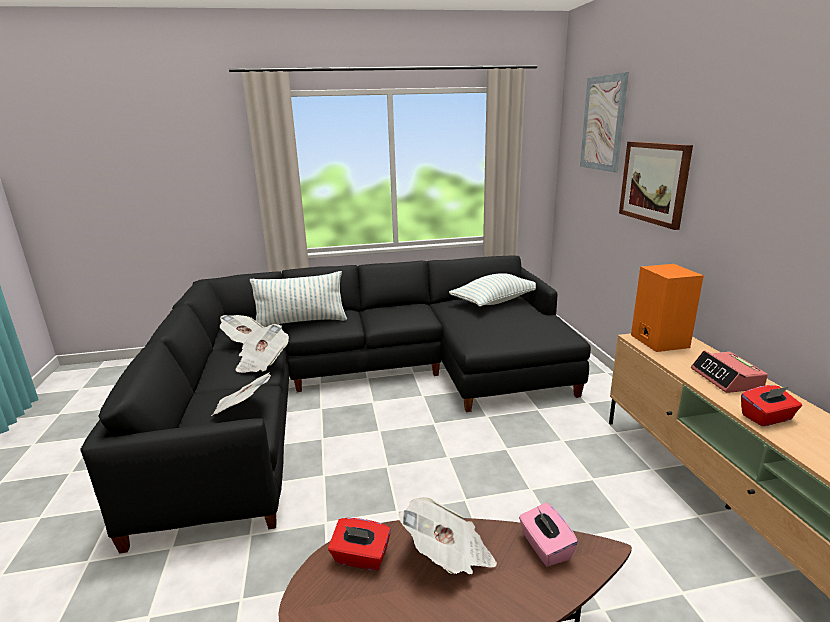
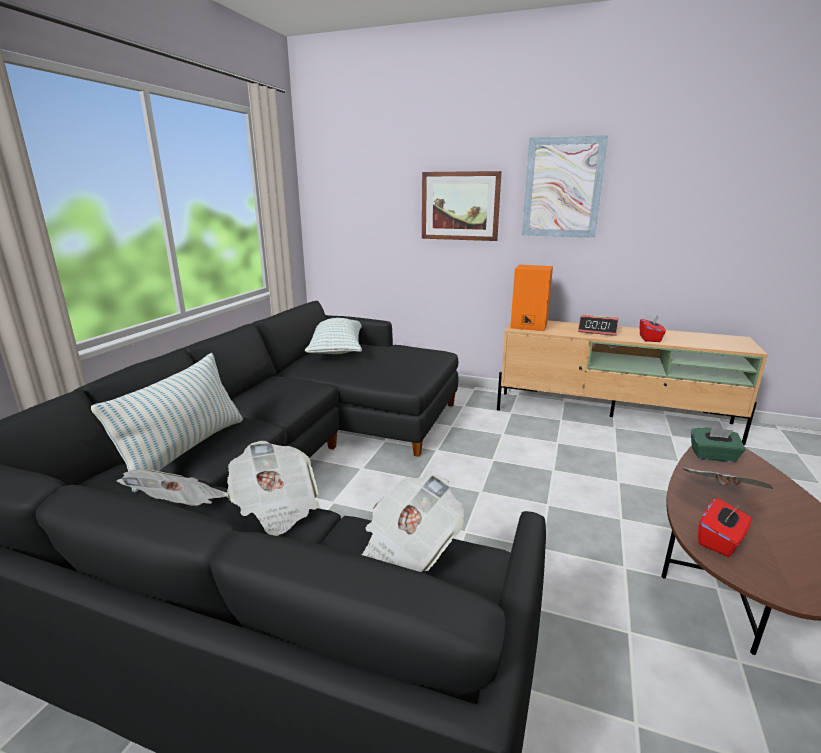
camera: 60 degrees left, 0 degrees up
pink tissue box [519,503,578,567] -> green tissue box [691,428,746,462]
picture [580,72,629,172] -> picture moved to [522,135,608,238]

